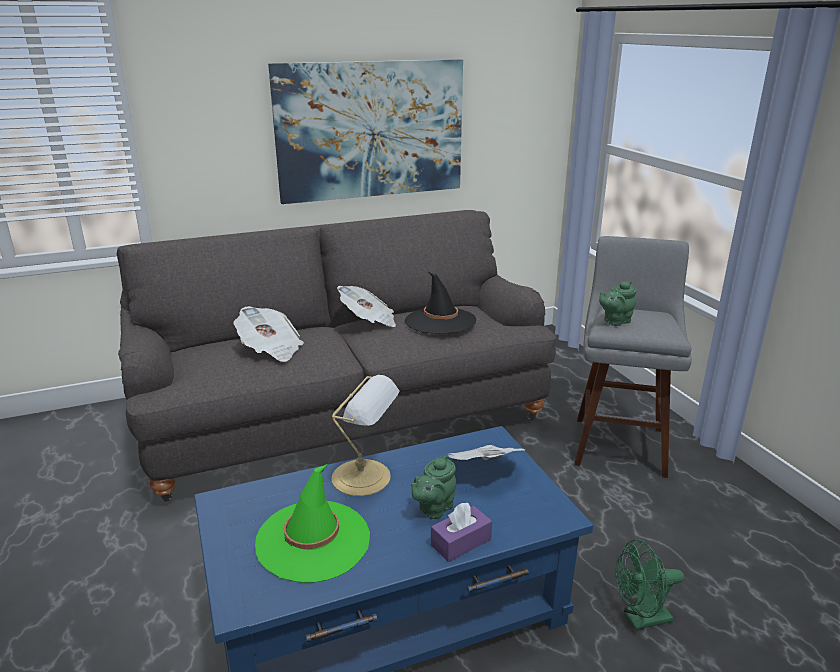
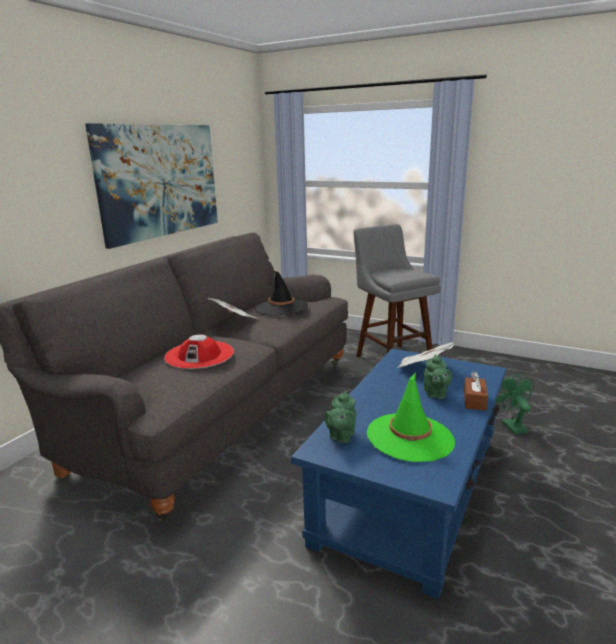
camera: 40 degrees left, 5 degrees down
newspaper [234,306,304,362] -> red hat [164,335,234,369]
table lamp [332,375,399,496] -> none
purple tissue box [431,503,492,562] -> brown tissue box [464,371,488,411]
green teapot [599,281,637,326] -> green teapot moved to [324,391,356,444]
green fan [615,539,684,630] -> green fan turned 135 degrees clockwise [495,375,534,434]

